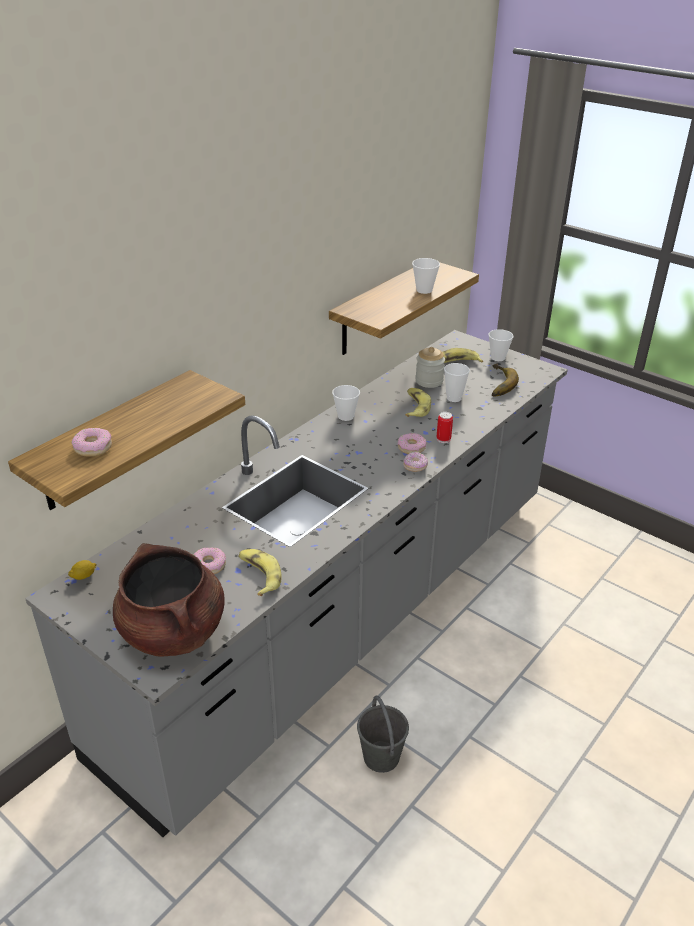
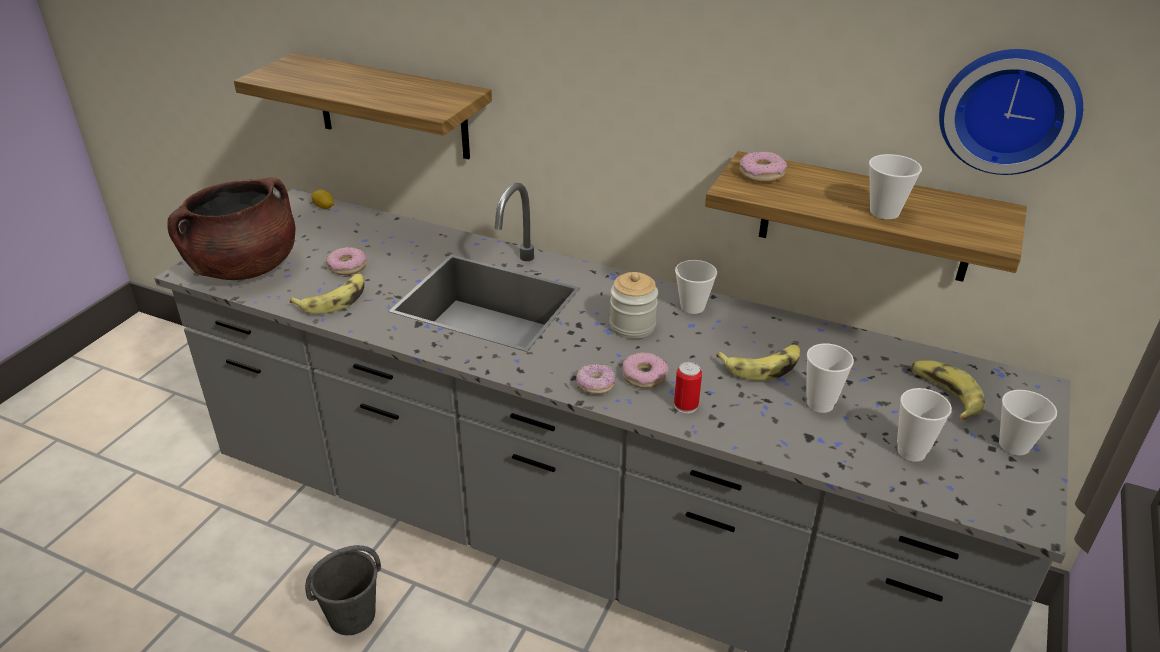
camera: 75 degrees right, 0 degrees up
donut [72,428,112,457] -> donut moved to [740,152,787,182]
jar [415,347,445,388] -> jar moved to [610,272,658,339]
banana [492,364,519,397] -> cup [897,388,952,462]
none -> wall clock [939,49,1083,175]

